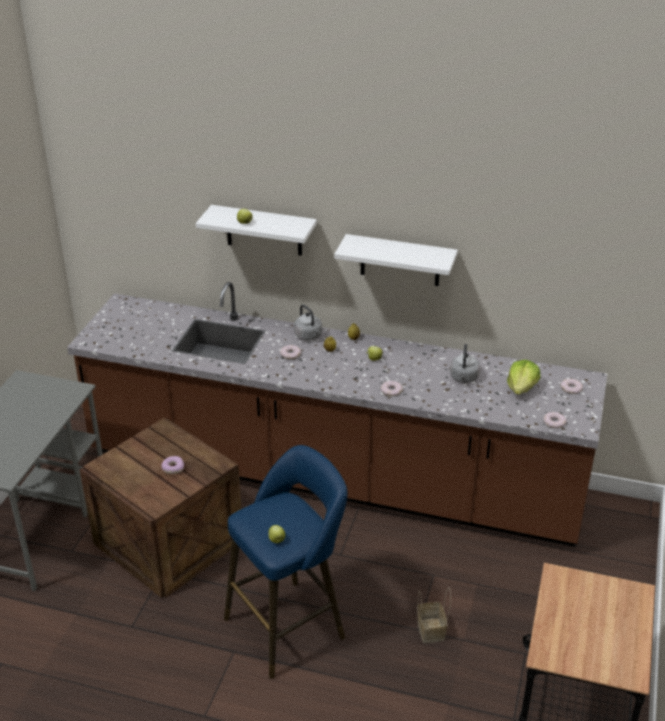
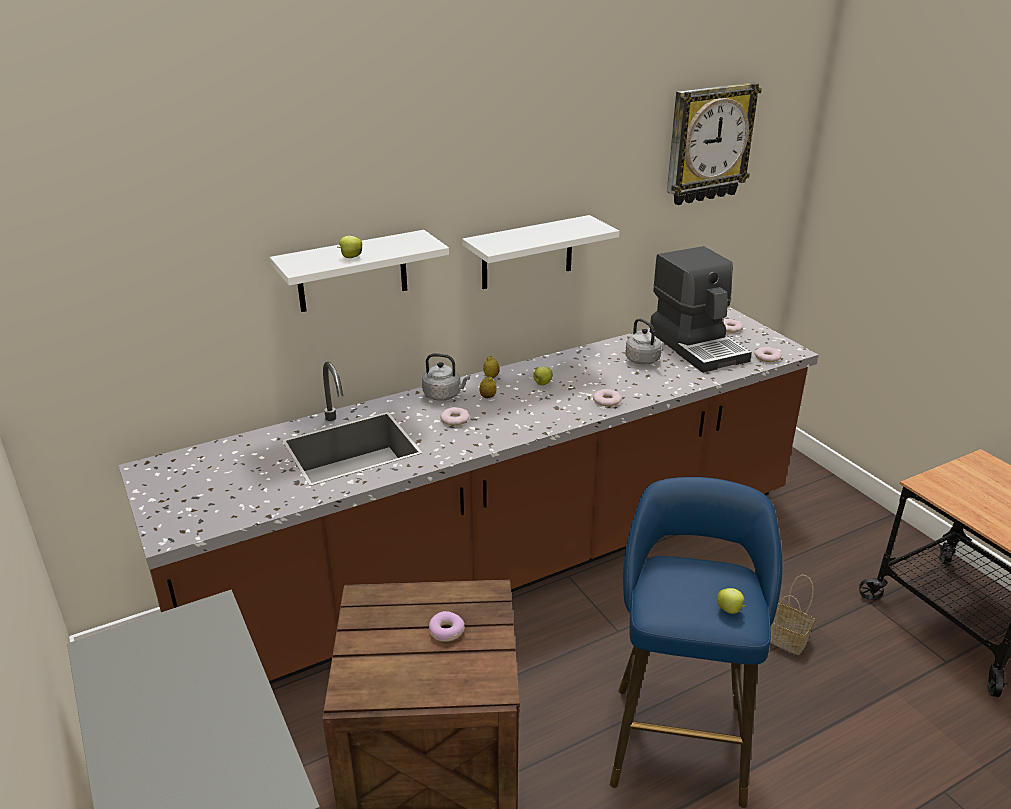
camera: 45 degrees left, 5 degrees down
lettuce [507,360,541,395] -> coffee machine [650,246,752,373]
none -> wall clock [667,82,762,205]

